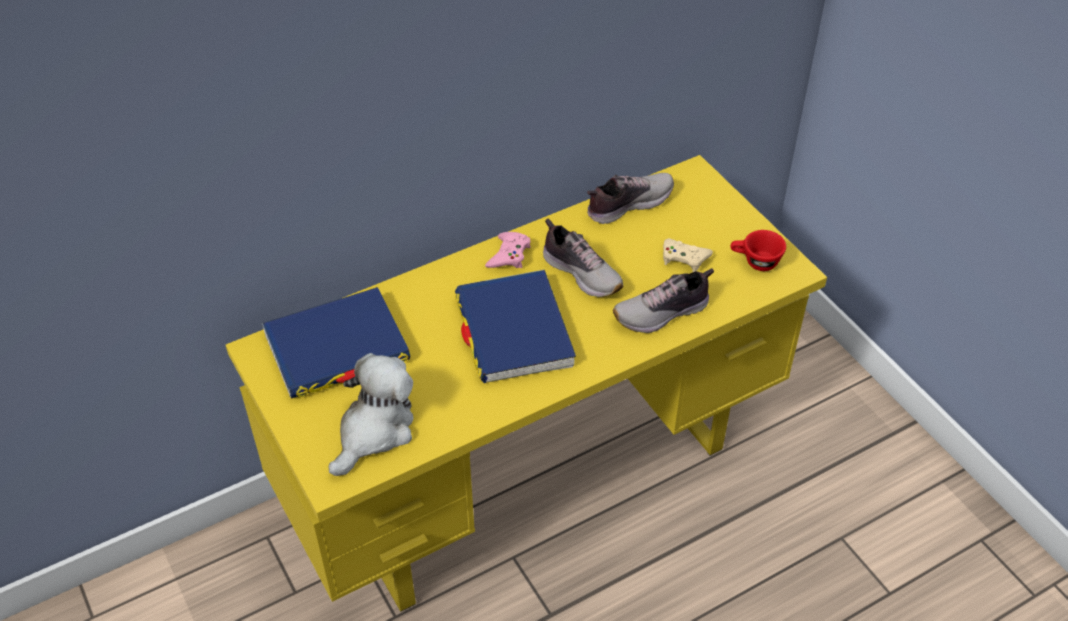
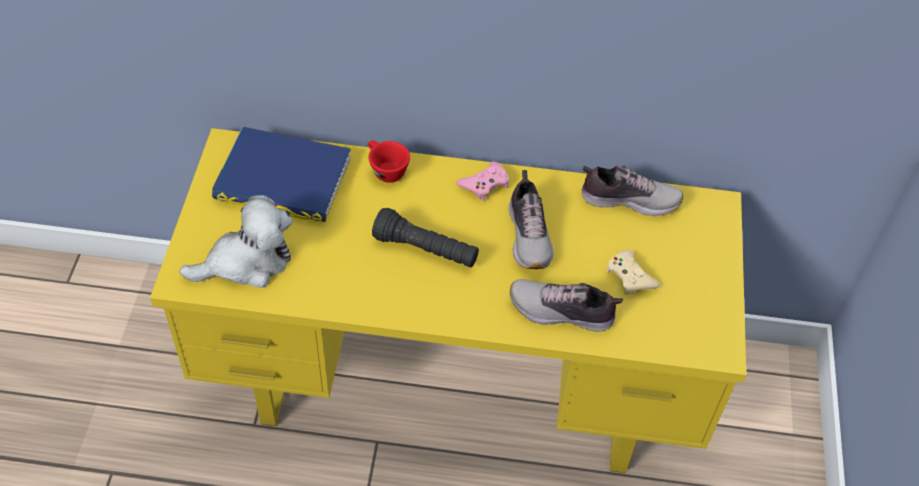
camera: 35 degrees right, 5 degrees up
blue book [455,270,576,383] -> black flashlight [372,208,479,268]
red cup [730,230,786,271] -> red cup moved to [368,140,410,183]

